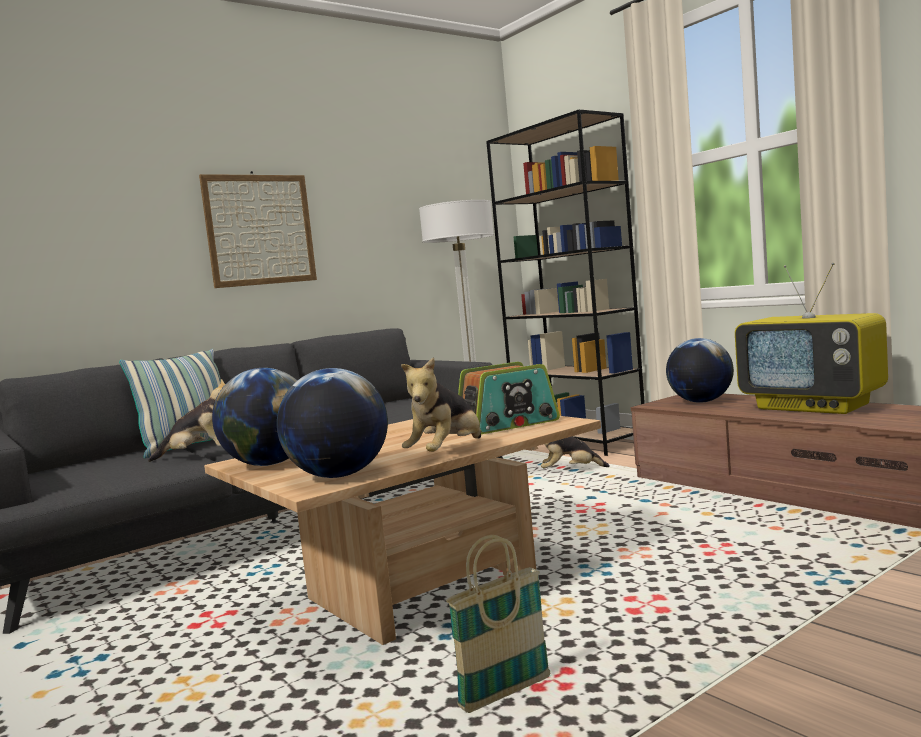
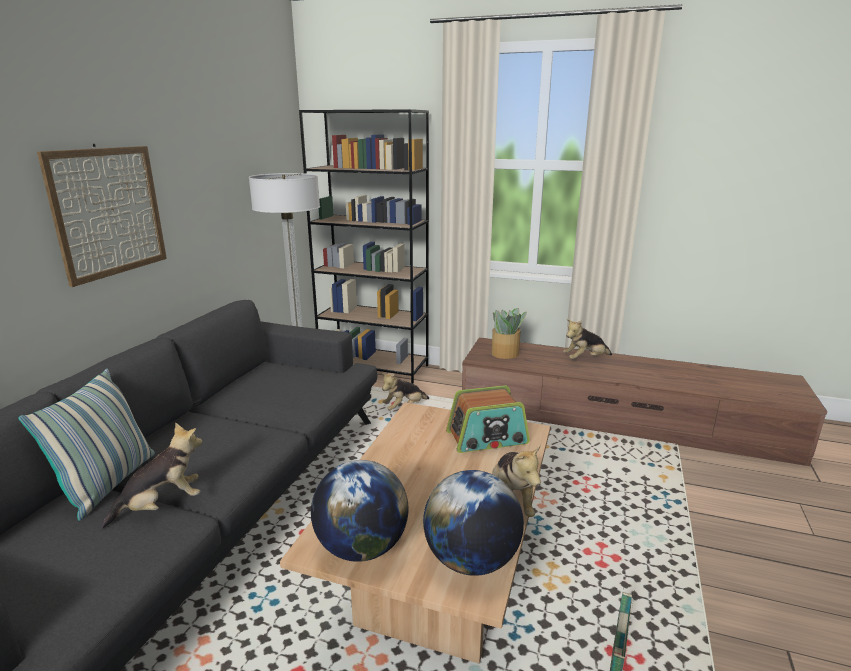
camera: 35 degrees left, 15 degrees up
radio [458,362,560,434] -> radio turned 45 degrees clockwise [446,385,530,453]
globe [666,338,734,403] -> potted plant [492,308,527,359]
television [735,263,888,414] -> plush toy [563,319,612,359]

